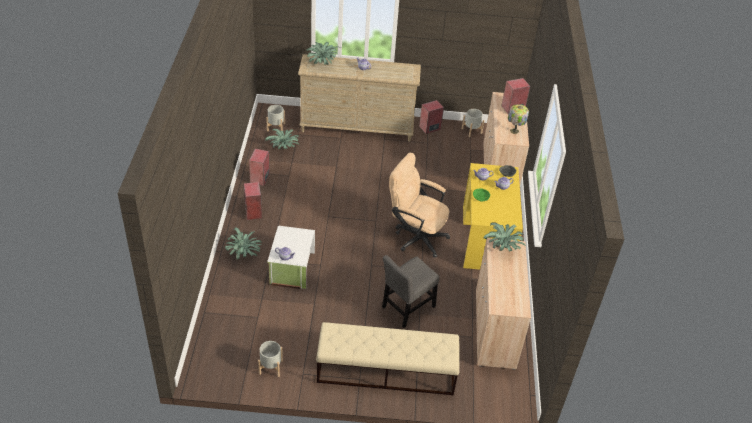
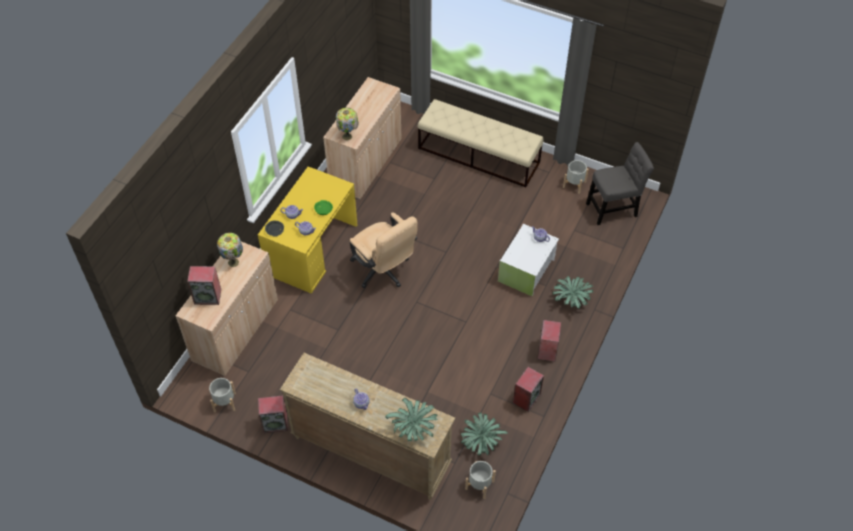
camera: 155 degrees left, 10 degrees up
grey chair [382,255,439,328] -> grey chair moved to [586,142,654,225]
potted plant [484,222,526,252] -> table lamp [336,108,359,140]

